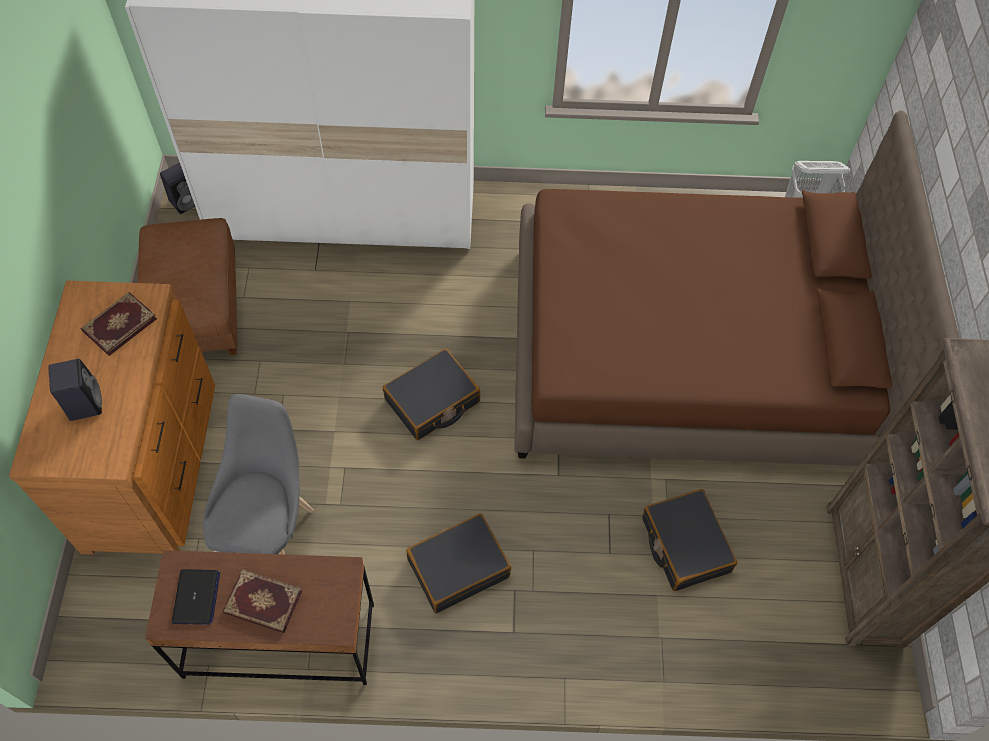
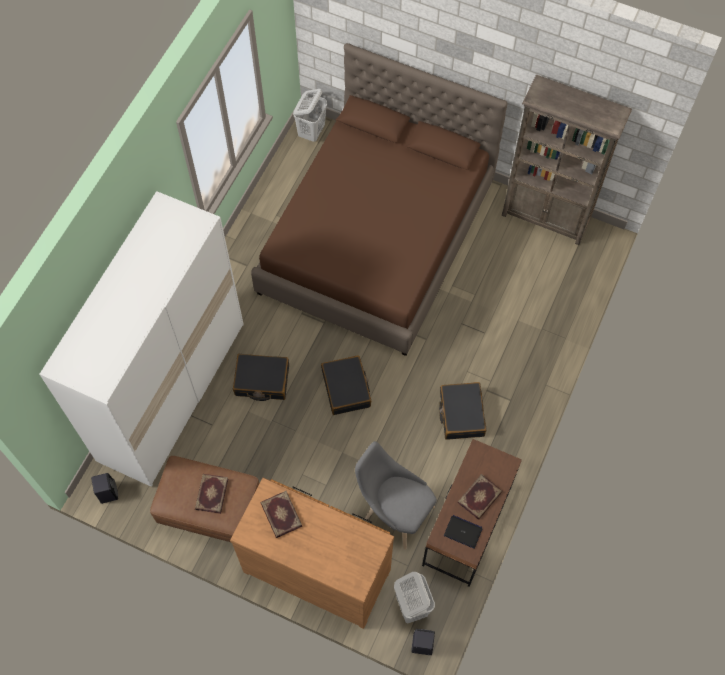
camera: 65 degrees left, 5 degrees up
black speaker [48,359,102,421] -> black speaker moved to [411,629,435,655]
black suitcase [642,489,737,591] -> black suitcase moved to [233,354,289,401]
none -> book [195,474,228,514]
none -> white laundry basket [394,572,435,623]

